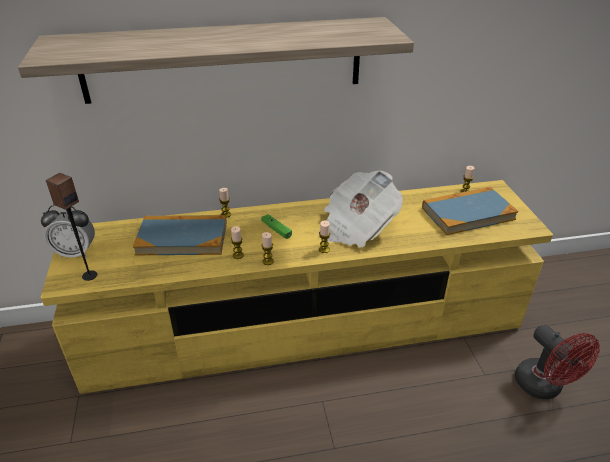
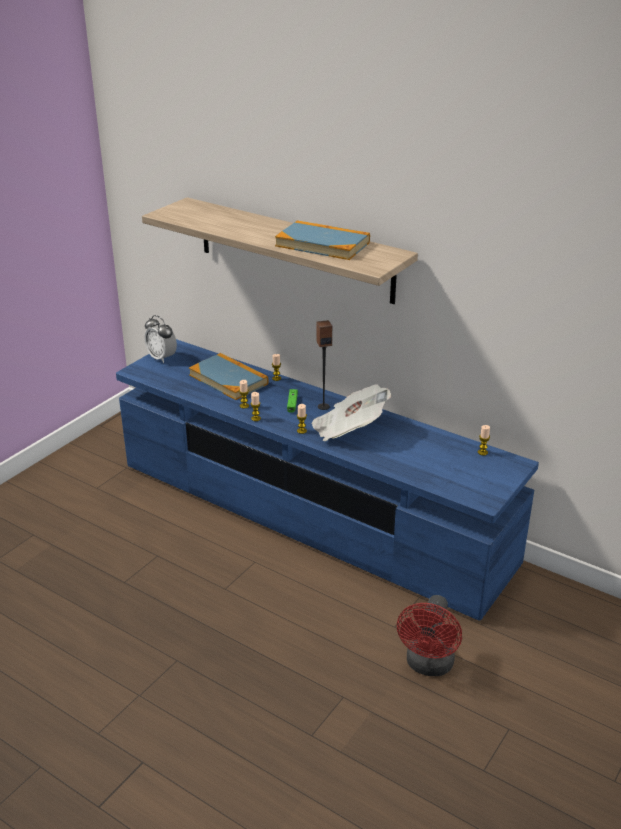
camera: 45 degrees right, 5 degrees down
yellow tv stand [41,180,553,394] -> blue tv stand [116,339,539,621]
speaker [46,173,97,281] -> speaker moved to [316,320,332,410]
book [422,187,518,235] -> book moved to [275,220,370,260]

